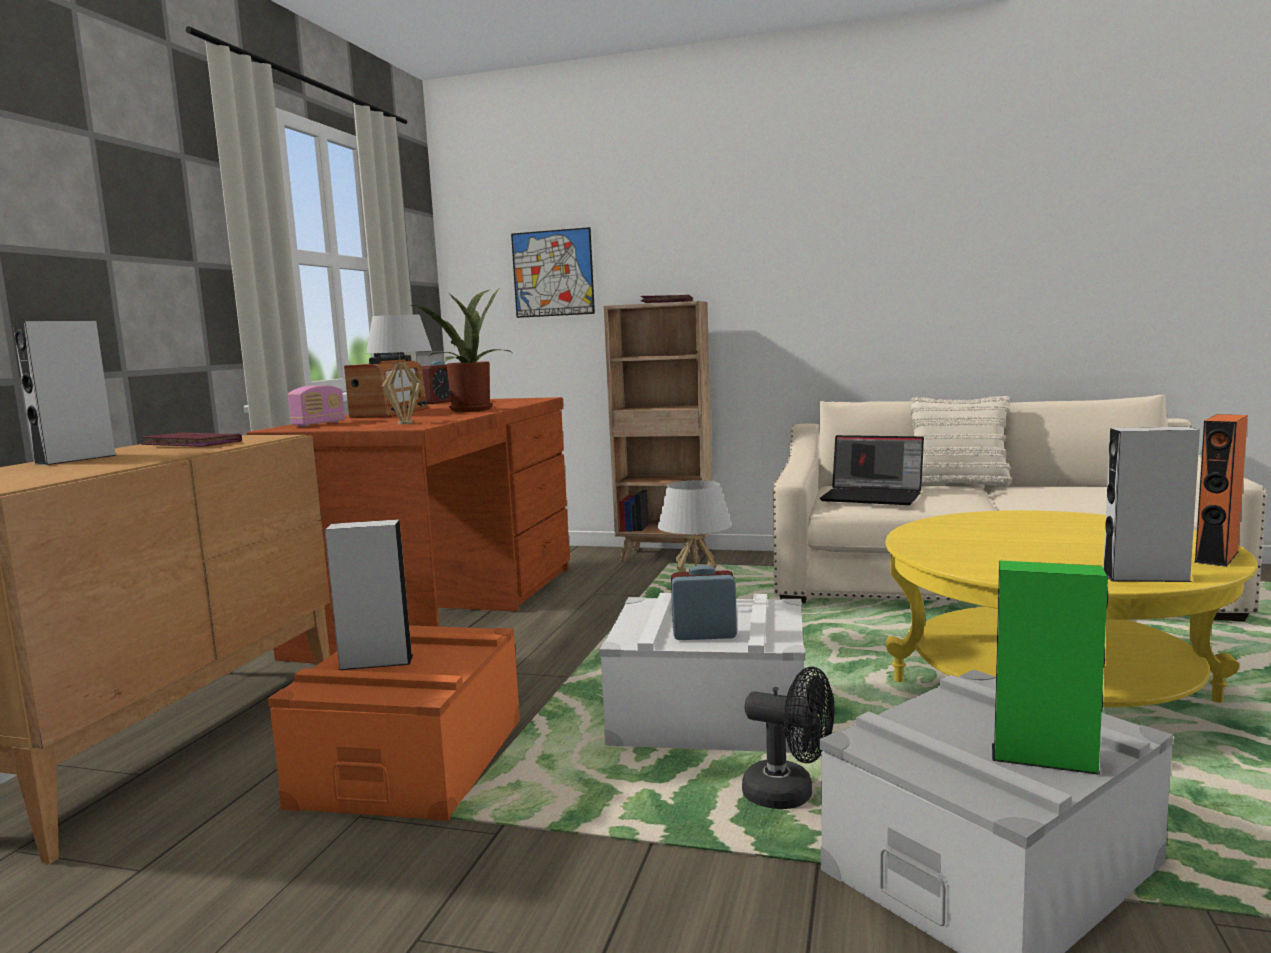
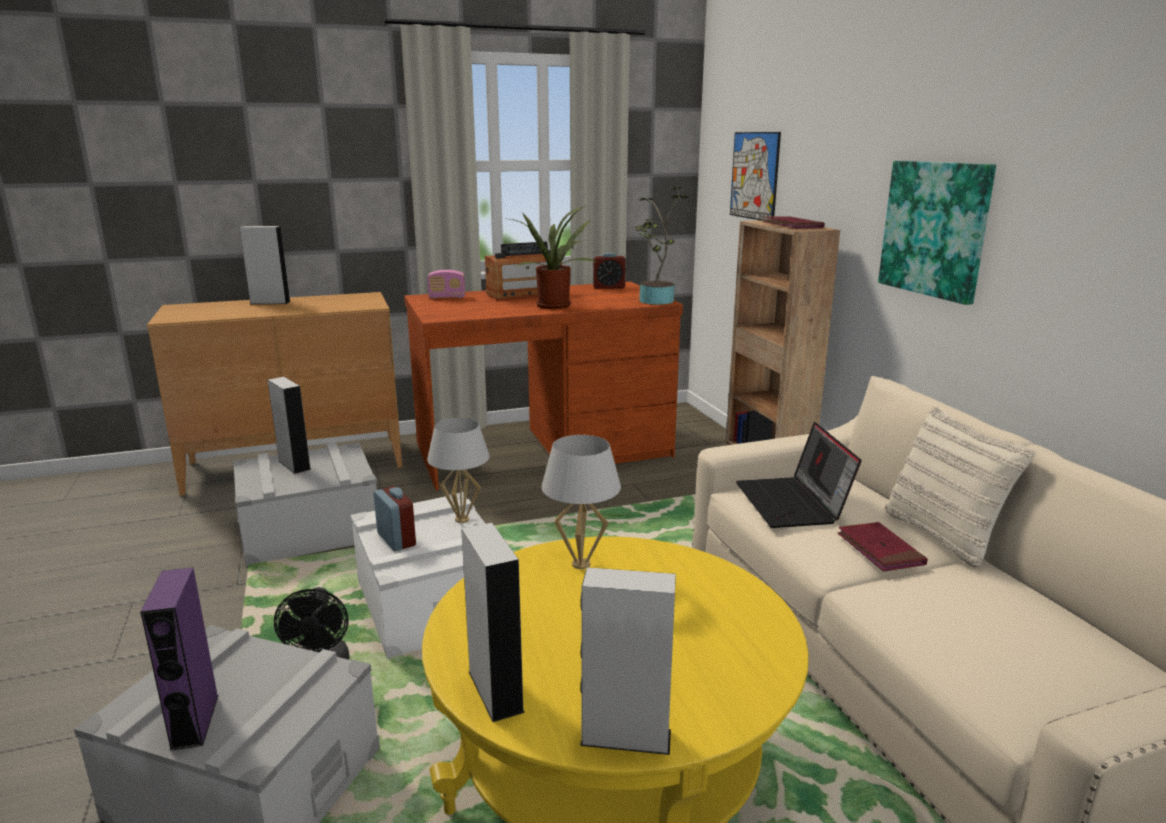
camera: 55 degrees right, 10 degrees up
red book [141,432,242,447] -> red book moved to [838,522,928,572]
orange storage box [268,625,520,821] -> grey storage box [233,443,377,567]
white table lamp [366,314,432,424] -> white table lamp moved to [541,435,621,569]
green speaker [992,560,1108,775] -> purple speaker [140,567,219,751]
orange speaker [1194,414,1248,567] -> grey speaker [580,567,676,755]
none -> potted plant [635,187,688,305]
none -> picture [878,161,996,305]

